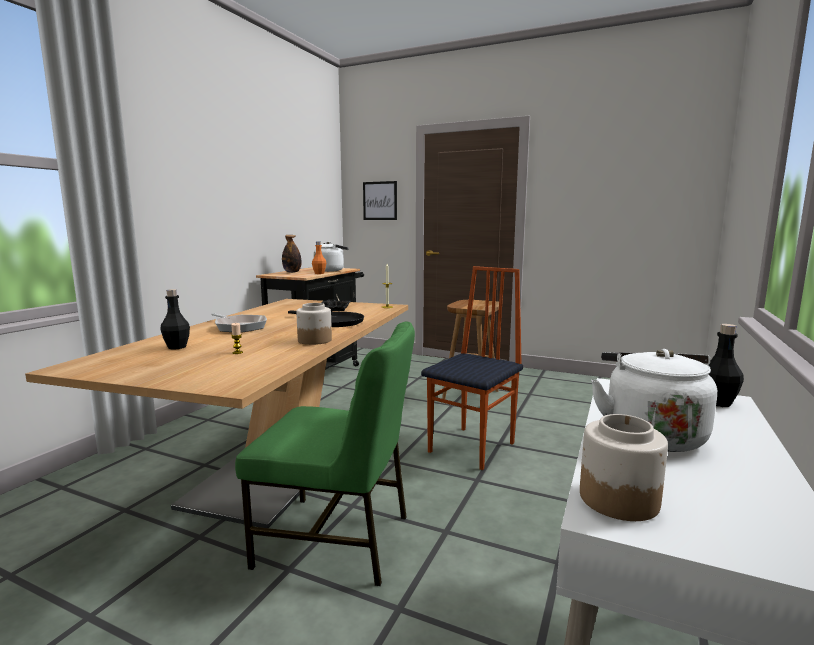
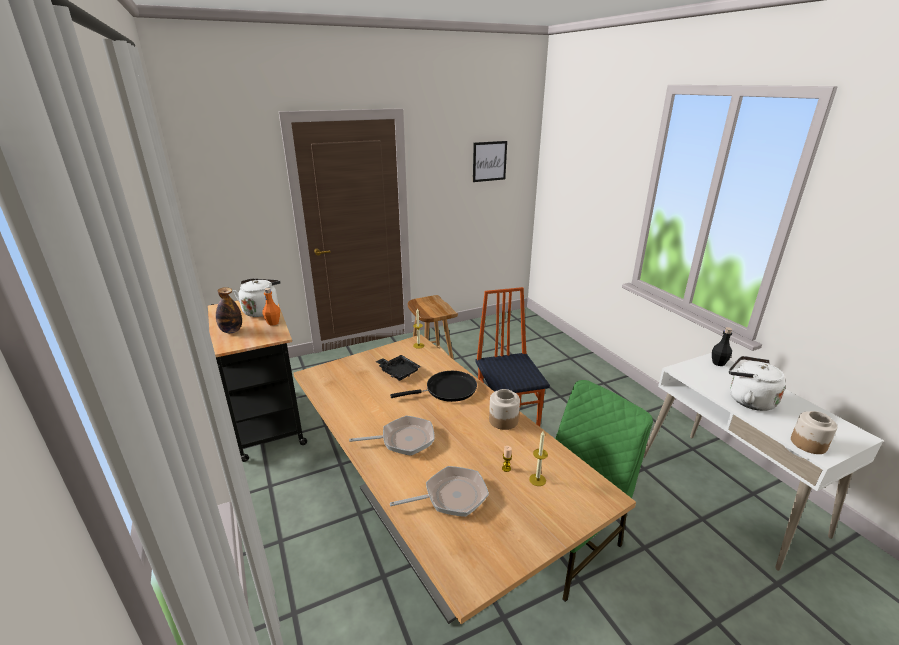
camera: 50 degrees left, 15 degrees up
black bottle [160,289,190,350] -> frying pan [390,466,489,517]
picture [363,181,397,220] -> picture moved to [473,141,507,182]
none -> candle [529,431,548,486]

